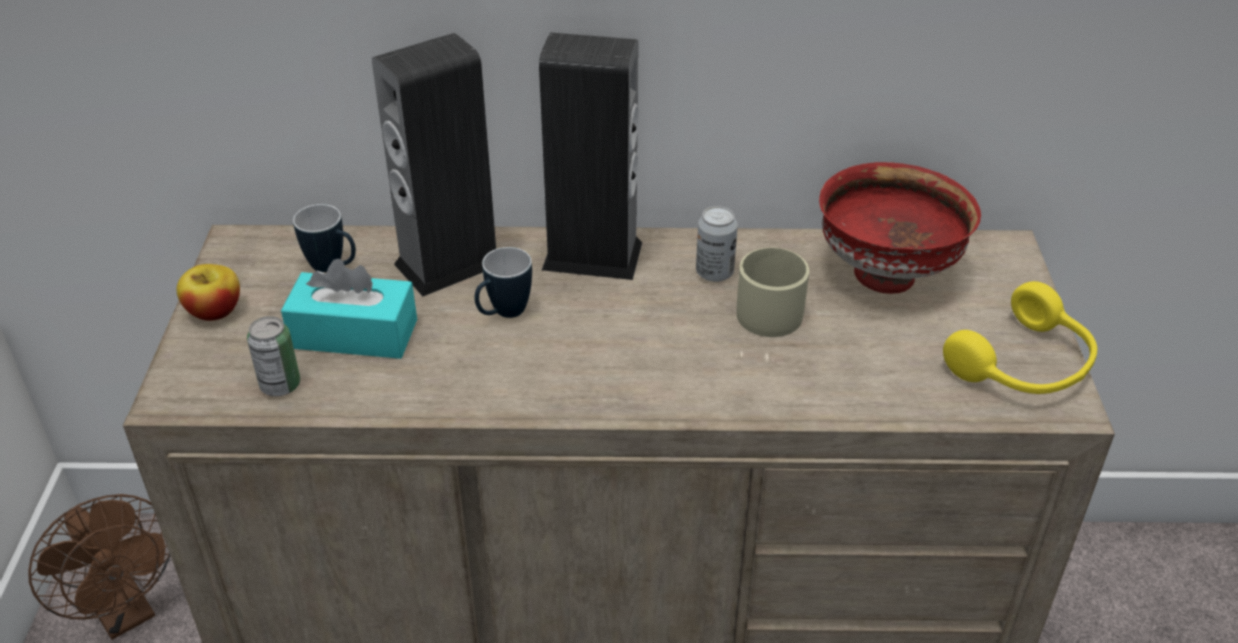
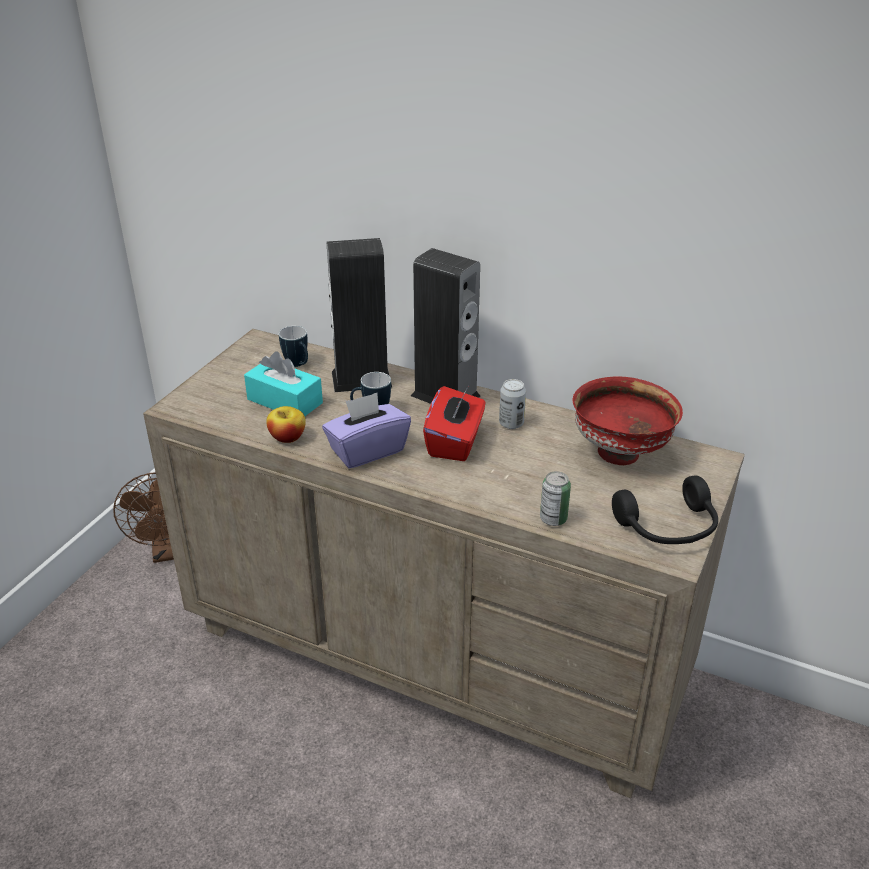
camera: 25 degrees right, 5 degrees down
apple [177,264,240,321] -> apple moved to [266,406,306,443]
can [247,316,300,396] -> can moved to [540,471,571,526]
beige mug [737,248,809,337] -> none
yellow headphones [943,281,1097,394] -> black headphones [612,476,718,544]
none -> purple tissue box [322,393,411,468]
none -> red tissue box [423,386,485,461]

